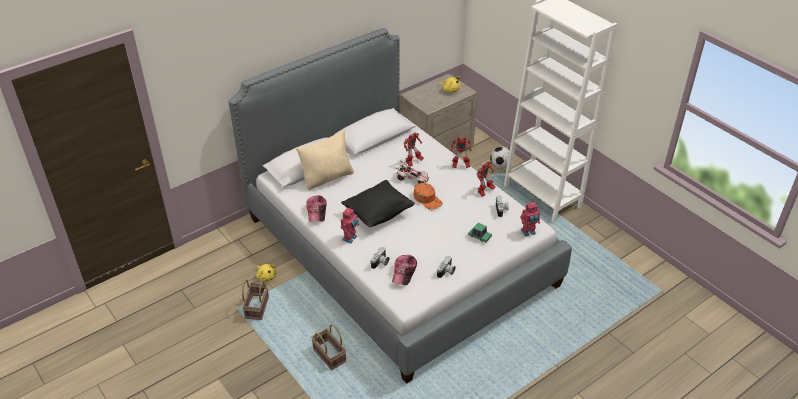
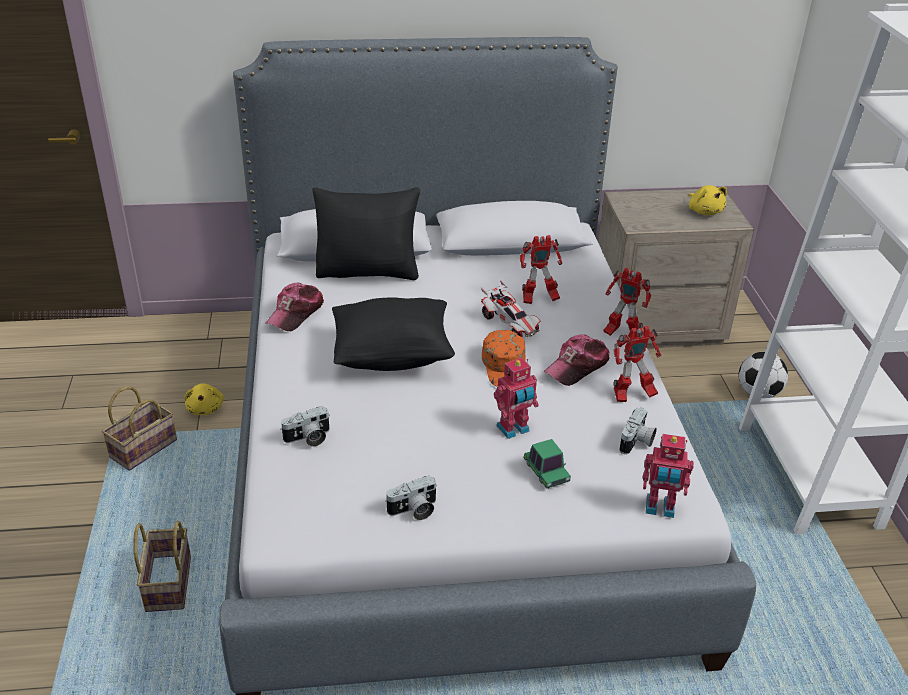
camera: 30 degrees right, 5 degrees down
beige pillow [296,129,354,190] -> black pillow [312,187,420,280]
toy robot [341,208,359,244] -> toy robot moved to [494,358,539,439]
cap [392,255,417,285] -> cap moved to [543,334,610,386]

